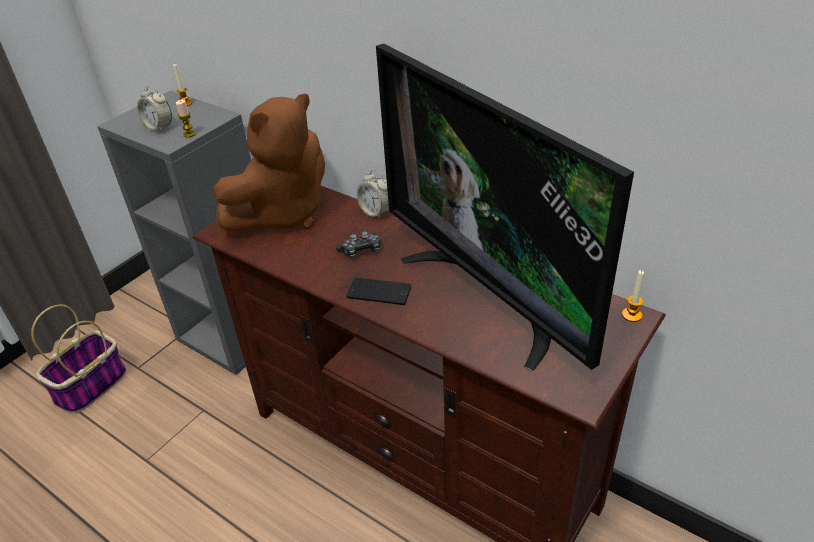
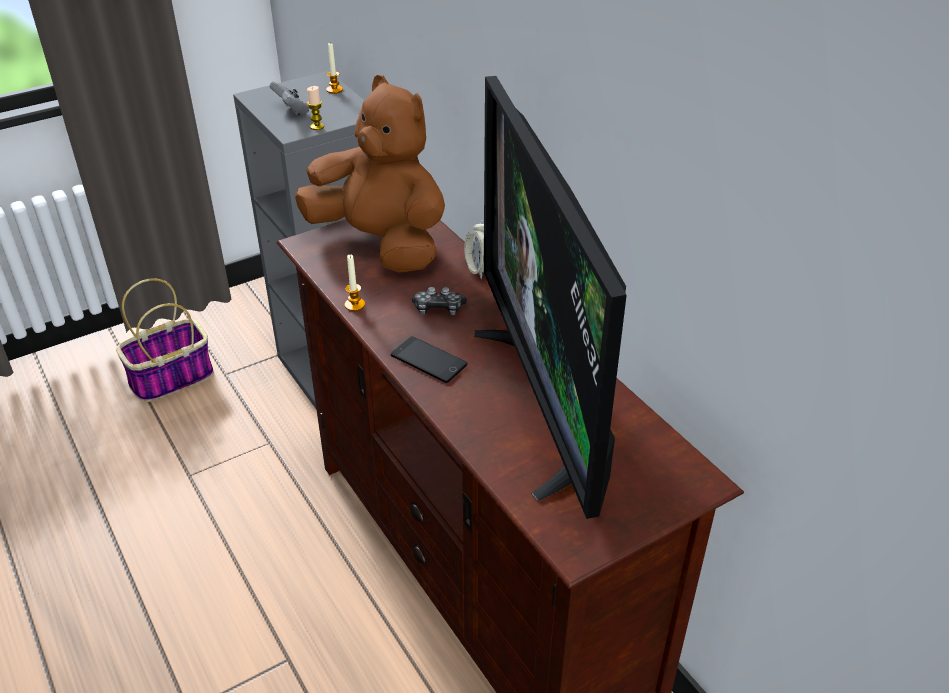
camera: 20 degrees right, 0 degrees up
alarm clock [137,85,172,133] -> grey game controller [270,82,309,115]
brown plush toy [213,93,325,233] -> brown plush toy turned 120 degrees counterclockwise [295,75,445,273]
candle [622,270,644,322] -> candle moved to [345,254,365,311]

